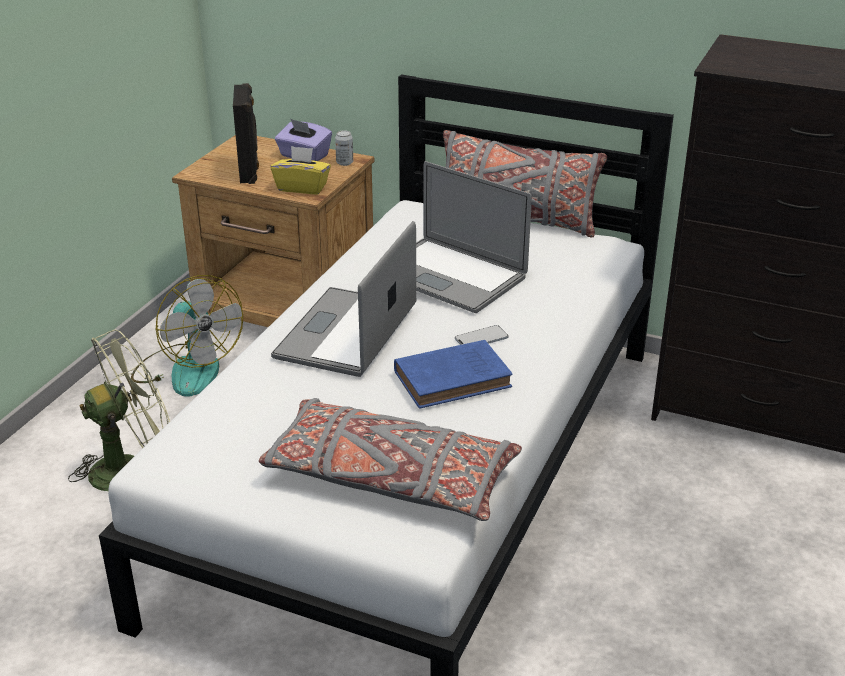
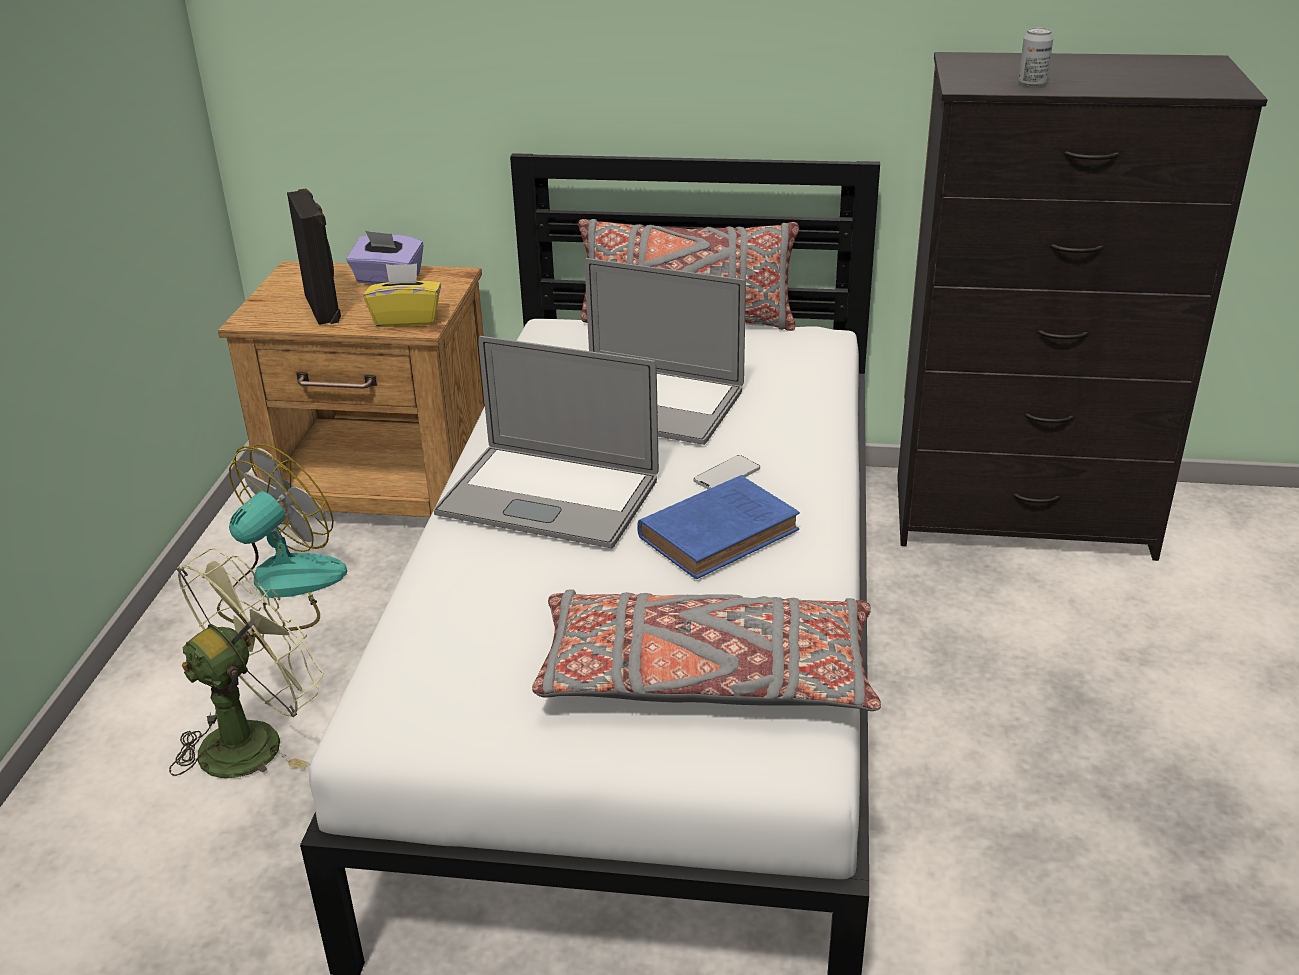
camera: 15 degrees left, 0 degrees up
fan [131,275,243,397] -> fan turned 90 degrees counterclockwise [217,444,347,631]
laptop [271,221,416,377] -> laptop turned 75 degrees counterclockwise [434,336,659,548]
can [335,131,353,166] -> can moved to [1018,28,1053,87]

